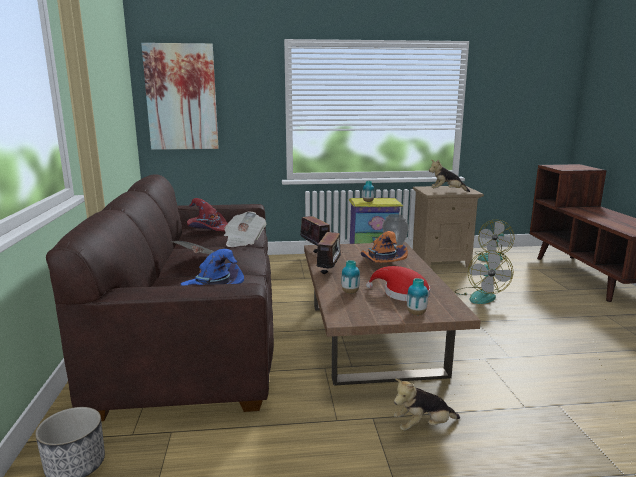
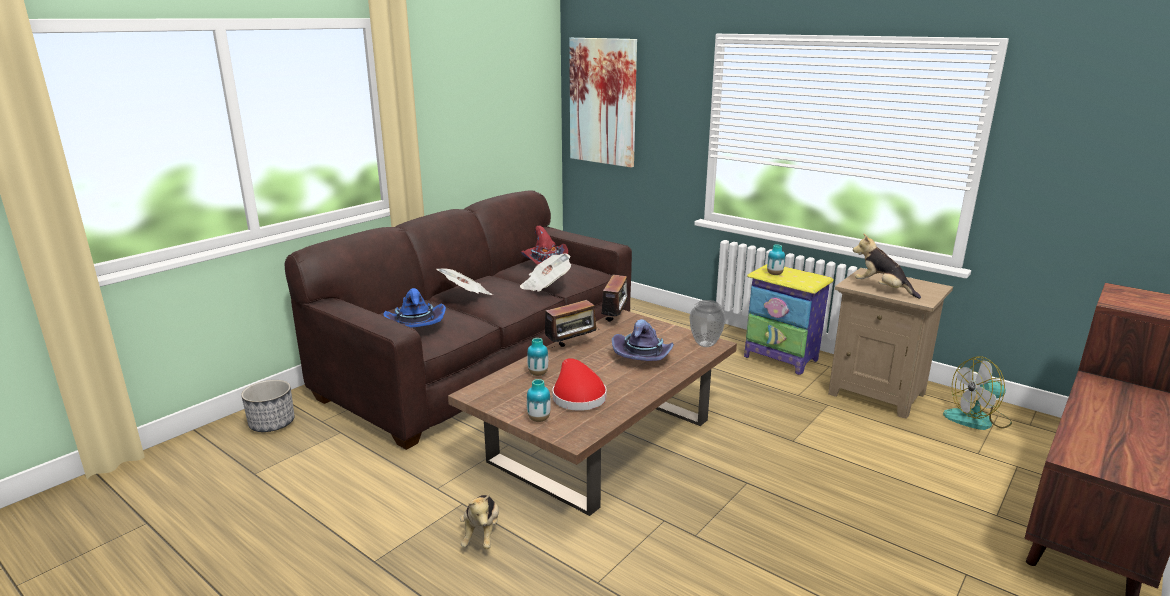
camera: 45 degrees right, 5 degrees up
orange hat [361,231,408,263] -> purple hat [612,319,674,361]
plush toy [394,378,460,431] -> plush toy turned 120 degrees counterclockwise [460,493,499,549]
fan [455,250,513,304] -> none

